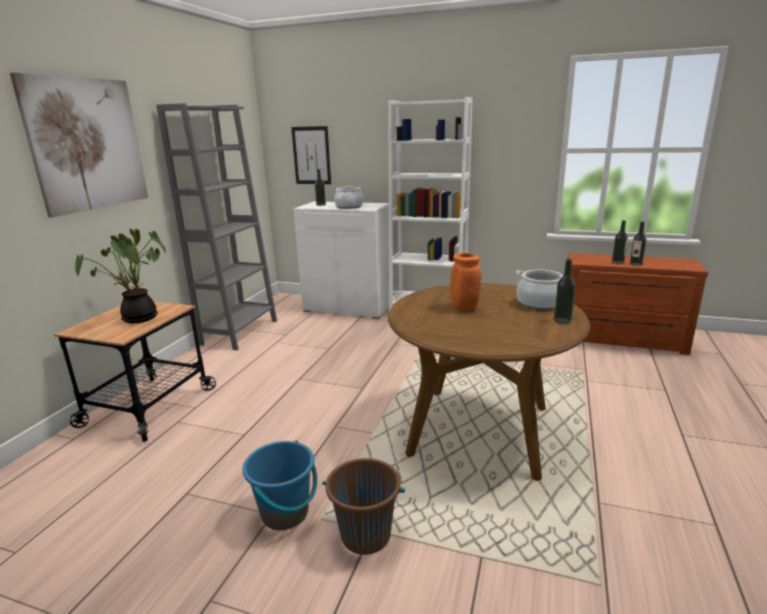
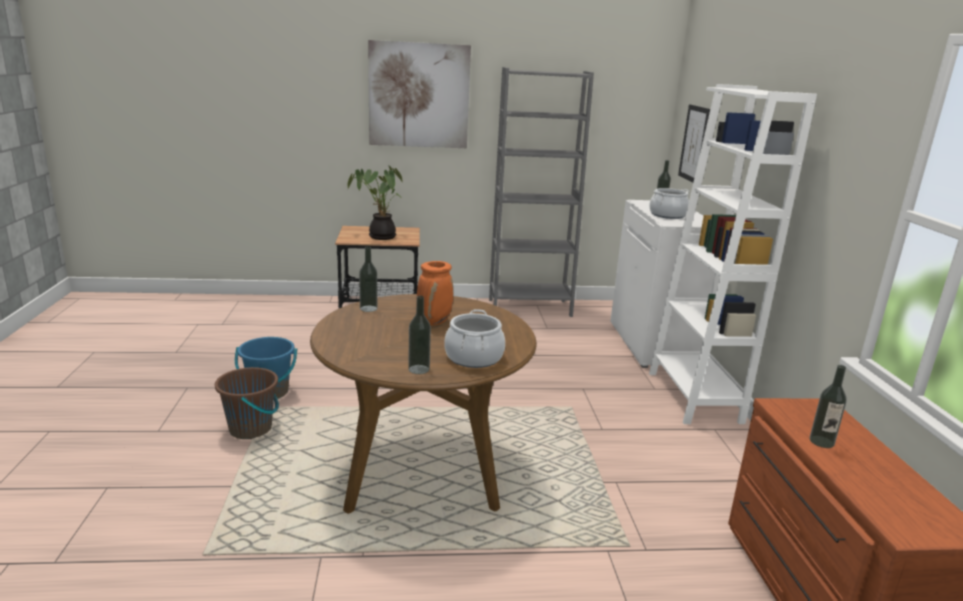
camera: 65 degrees right, 0 degrees up
bottle [630,222,647,266] -> bottle moved to [359,246,378,312]

